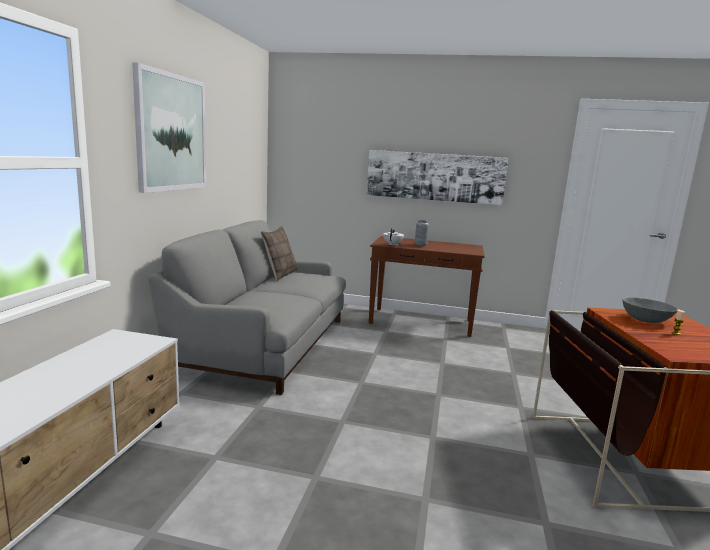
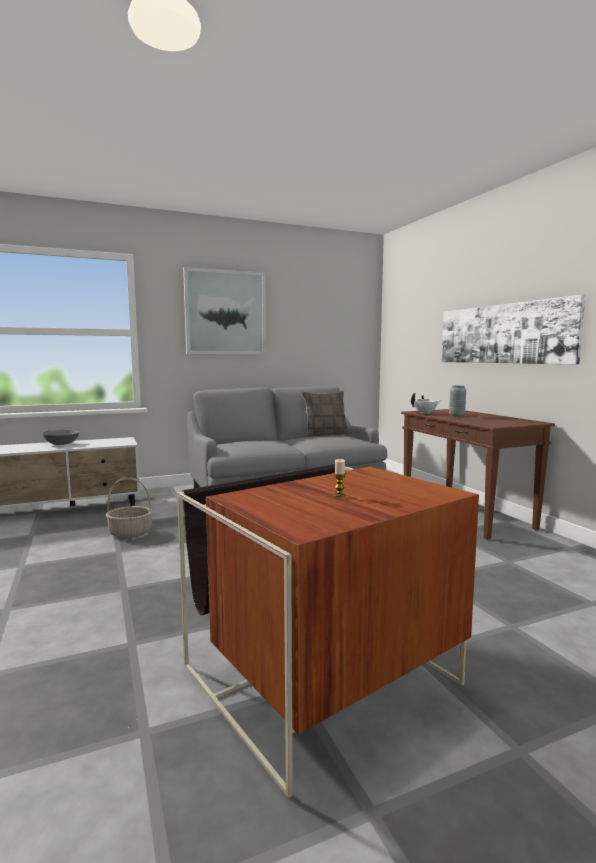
camera: 55 degrees right, 5 degrees down
grey bowl [623,297,678,323] -> grey bowl moved to [42,430,79,445]
none -> basket [106,477,153,538]

